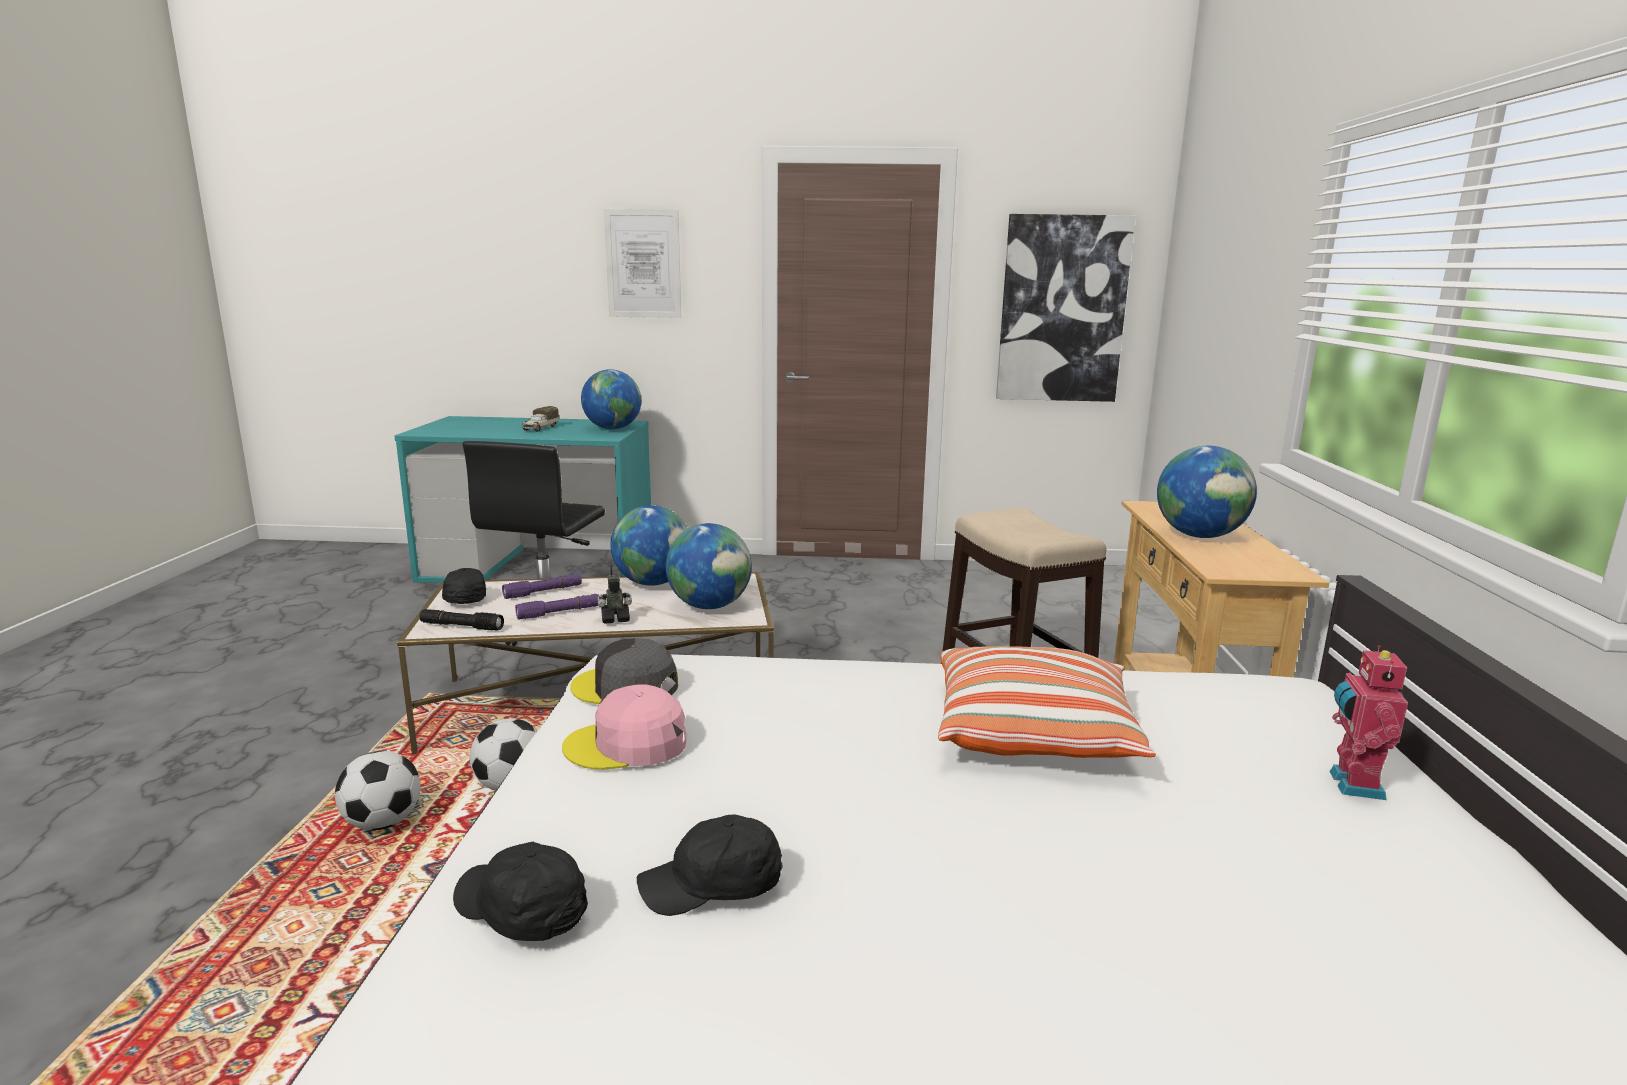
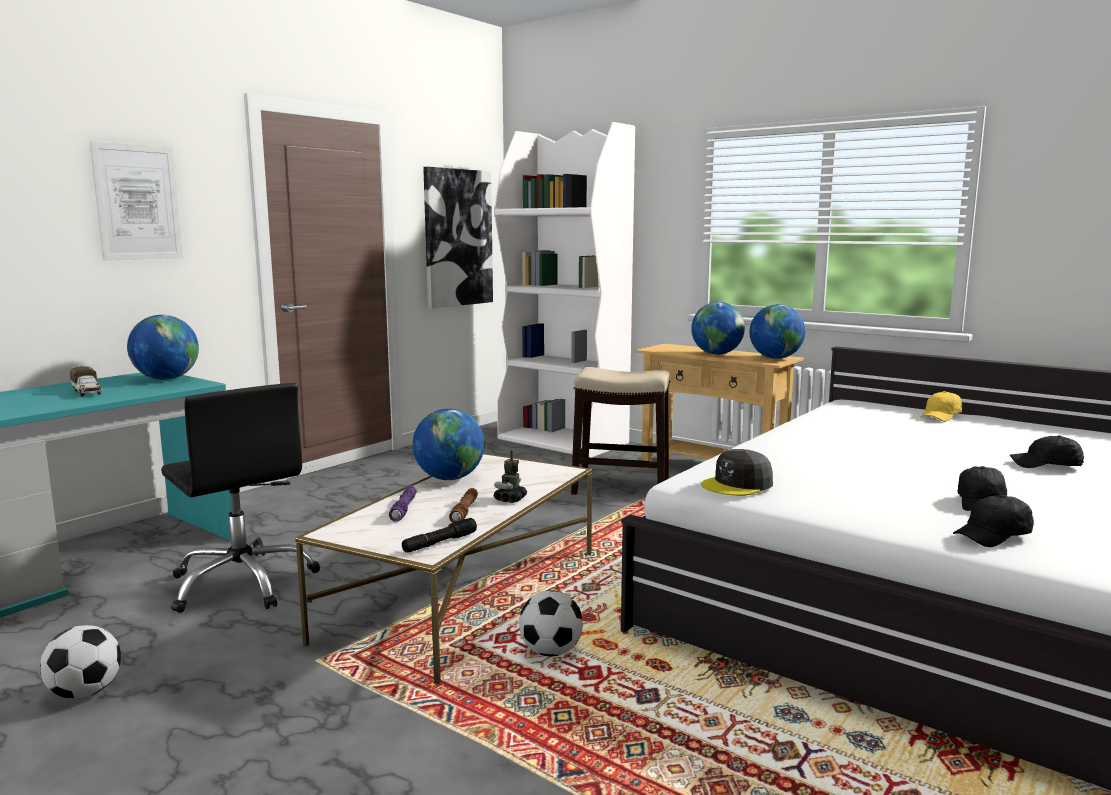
camera: 55 degrees left, 5 degrees down
football [335,750,421,831] -> football moved to [40,625,121,699]
black cap [442,568,486,604] -> black cap moved to [1010,436,1084,468]
purple flashlight [515,594,599,620] -> brown flashlight [449,488,478,523]
pink cap [562,684,686,770] -> none
globe [666,523,752,609] -> globe moved to [750,304,805,359]
pillow [938,646,1156,758] -> none
toy robot [1330,646,1408,800] -> yellow cap [921,391,962,422]
none -> white bookcase [494,122,635,458]

